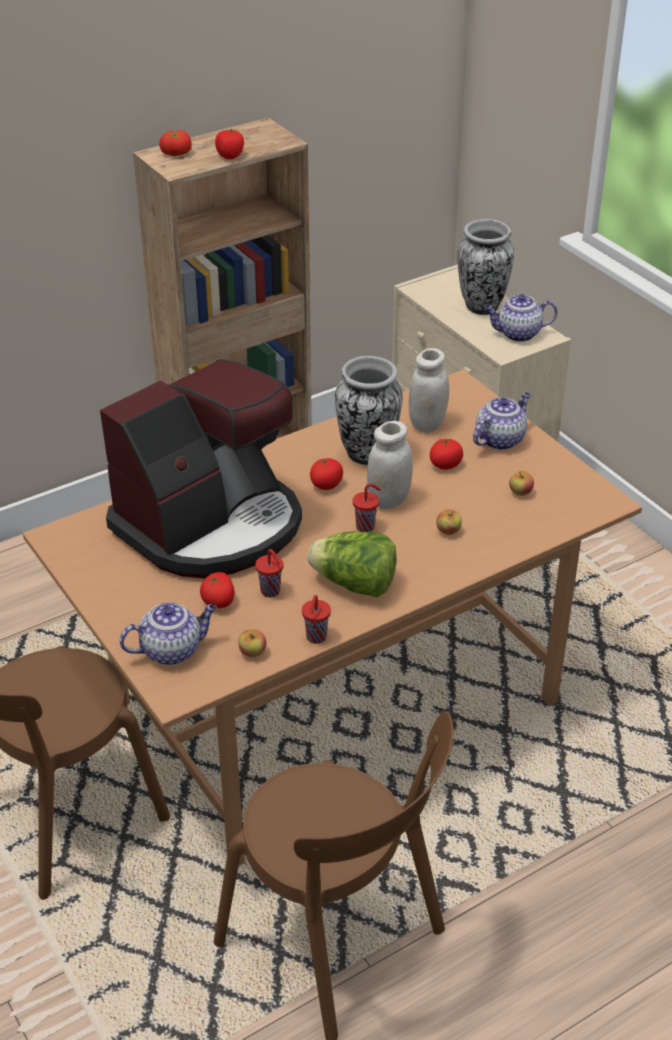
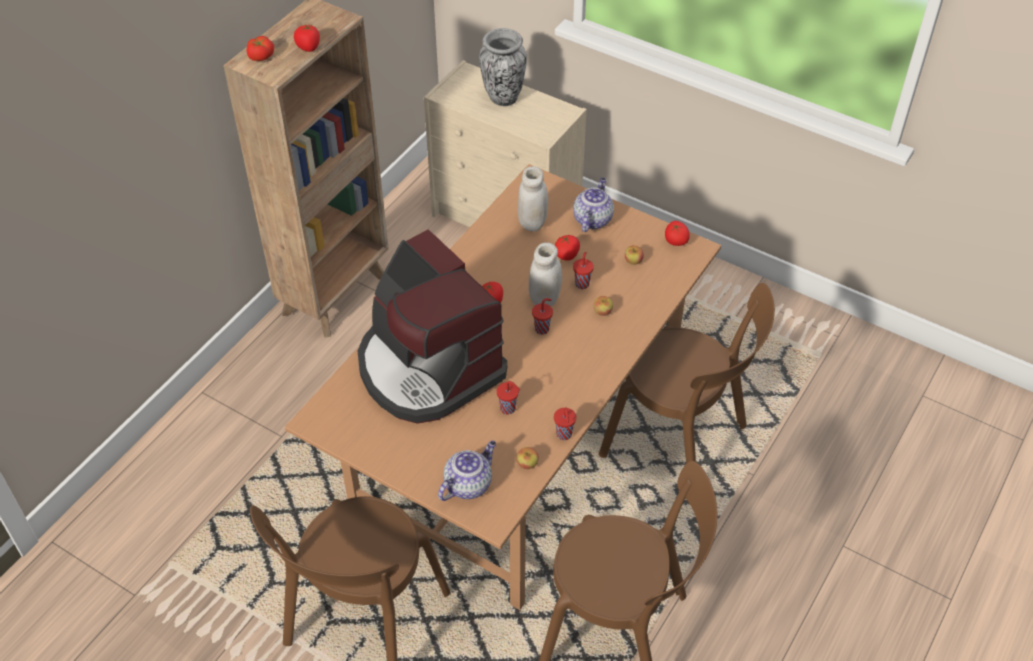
camera: 25 degrees left, 10 degrees up
coffee machine [100,359,302,578] -> coffee machine turned 120 degrees clockwise [358,229,507,424]
tomato [200,572,235,608] -> tomato moved to [665,221,690,246]
lettuce [307,532,397,597] -> none
vase [335,356,403,465] -> none
teapot [484,294,558,342] -> none
none -> red cup [573,252,594,289]
none -> brown chair [599,283,775,464]

